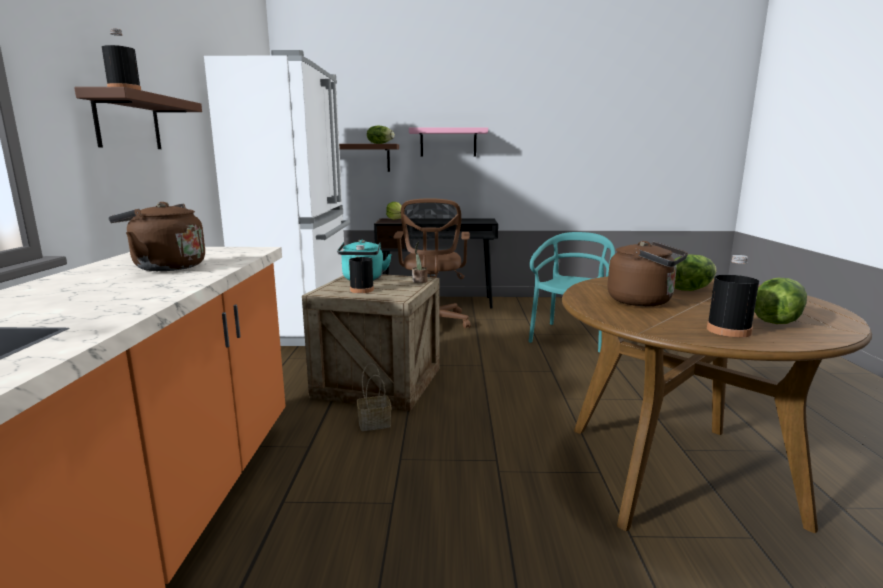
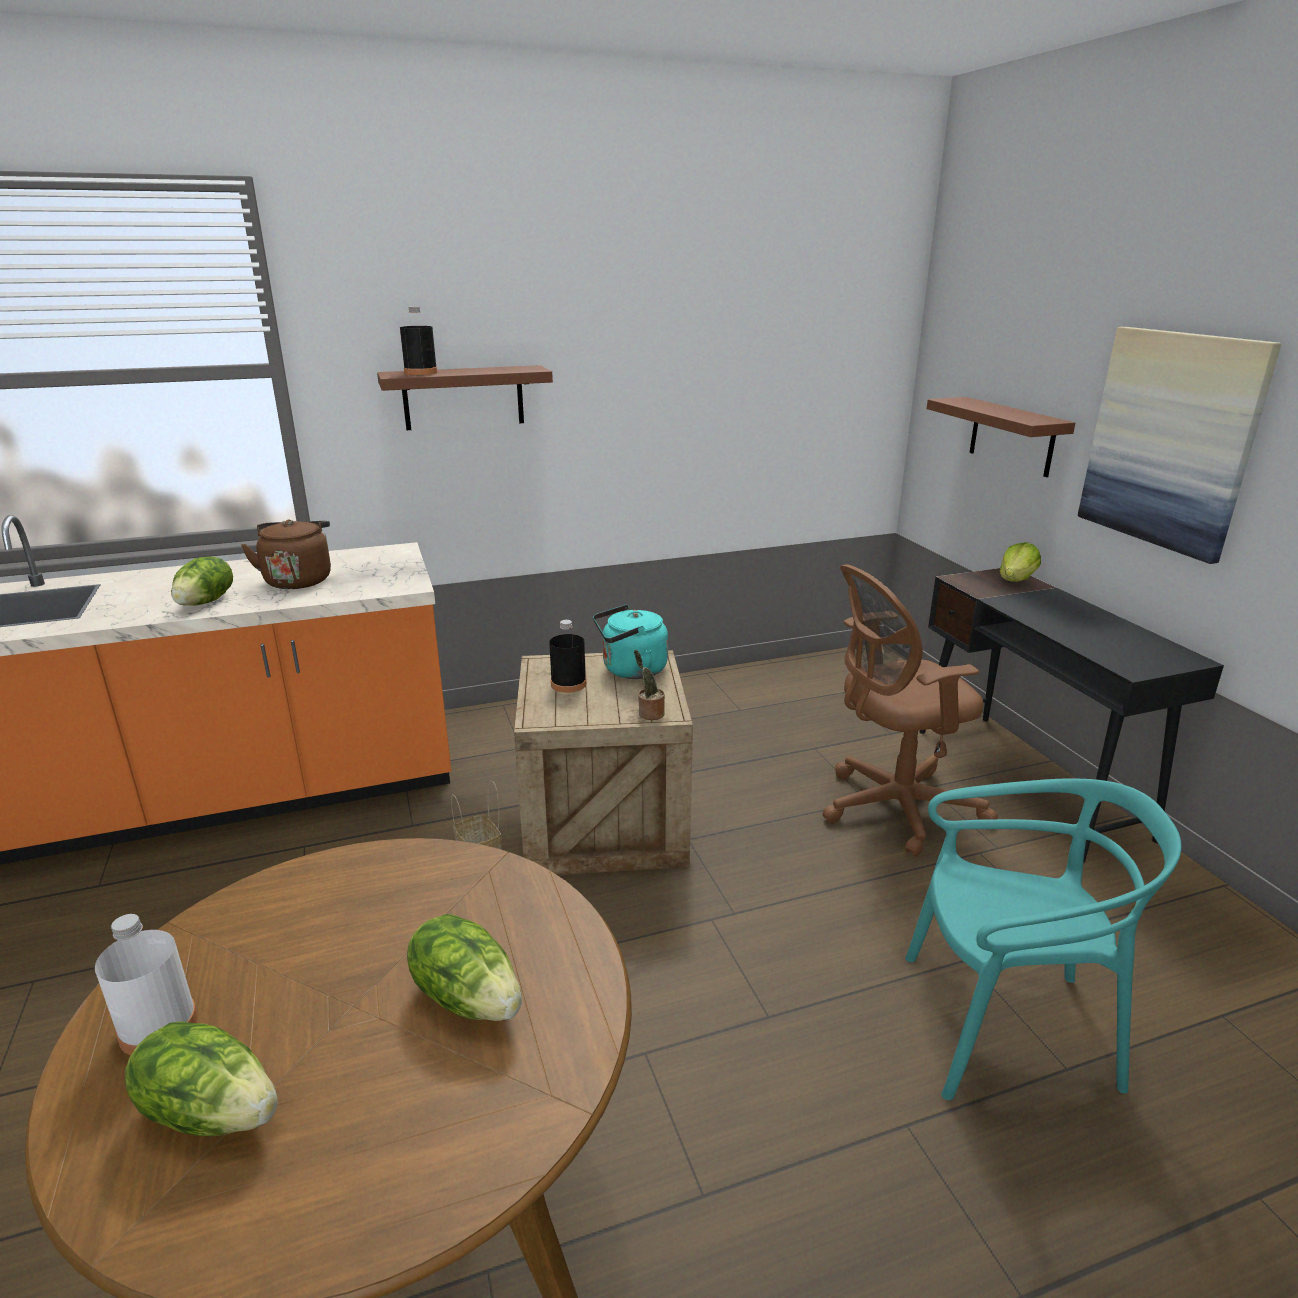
camera: 70 degrees right, 10 degrees up
white fridge [204,50,350,346] -> none
lettuce [367,125,395,144] -> lettuce moved to [171,557,233,606]
pink shelf [409,127,488,157] -> picture [1078,327,1281,564]
brown kettle [608,241,688,306] -> none
black bottle [707,255,759,338] -> white bottle [95,914,198,1055]

